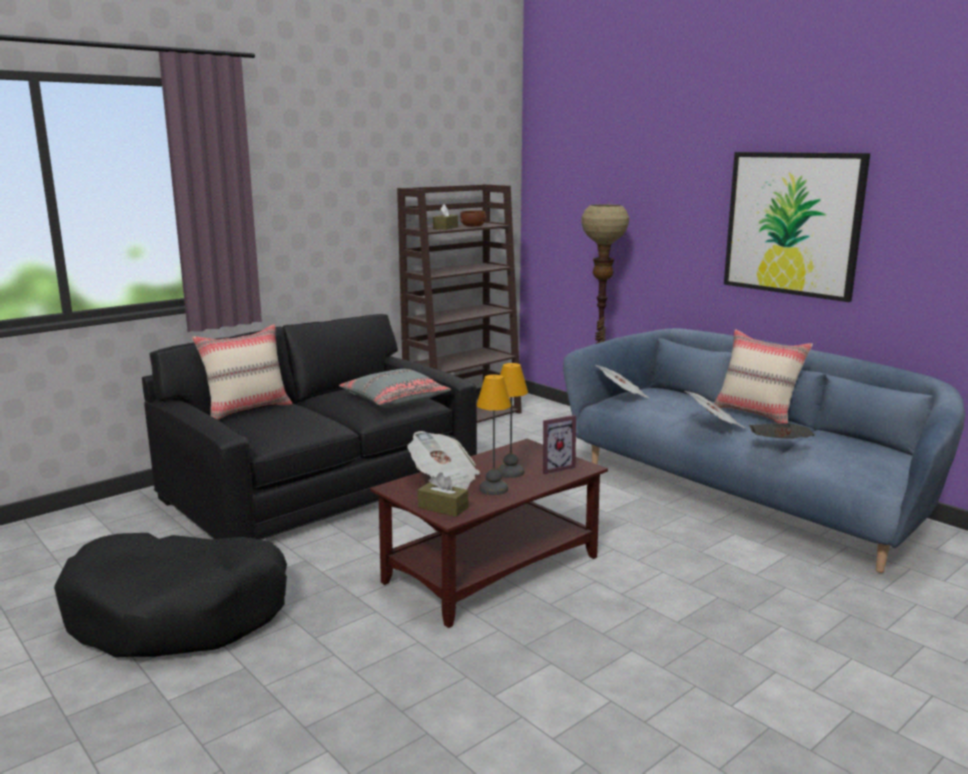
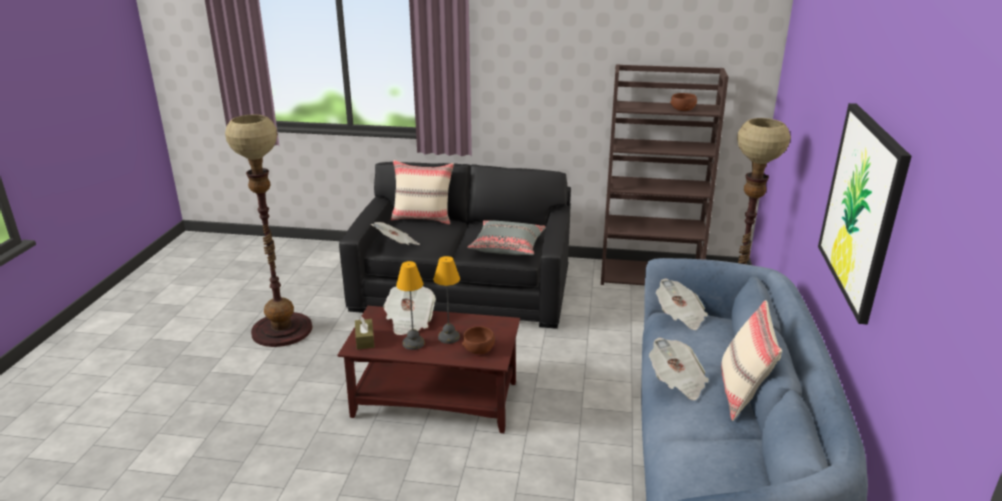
camera: 50 degrees right, 10 degrees up
black dog bed [54,533,287,658] -> floor lamp [225,114,312,347]
brown tissue box [433,204,458,230] -> none
picture frame [543,415,576,474] -> brown bowl [462,326,495,354]
newspaper [749,423,814,439] -> newspaper moved to [371,222,420,245]

